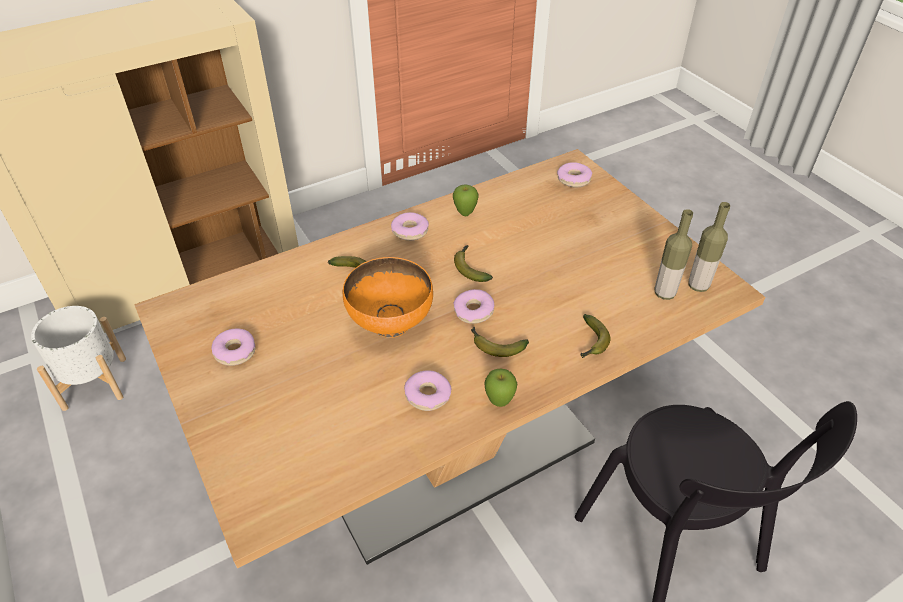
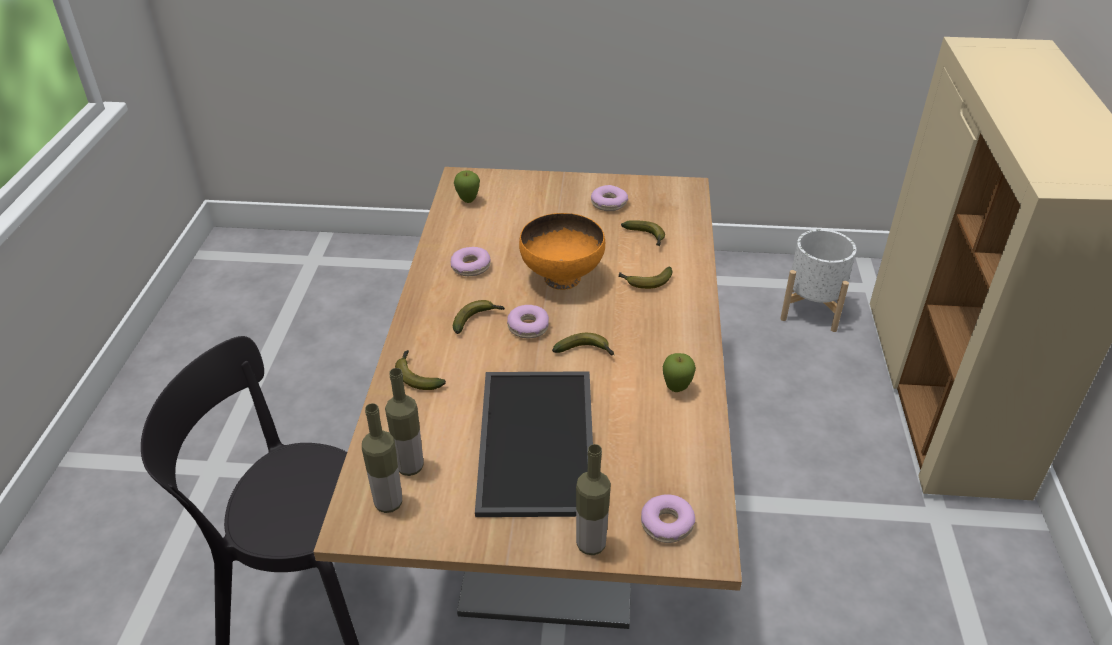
camera: 125 degrees right, 5 degrees down
donut [391,212,429,241] -> none
apple [484,369,517,407] -> apple moved to [454,170,480,203]
none -> tray [475,371,593,517]
none -> bottle [576,444,611,555]
none -> banana [621,220,665,247]

